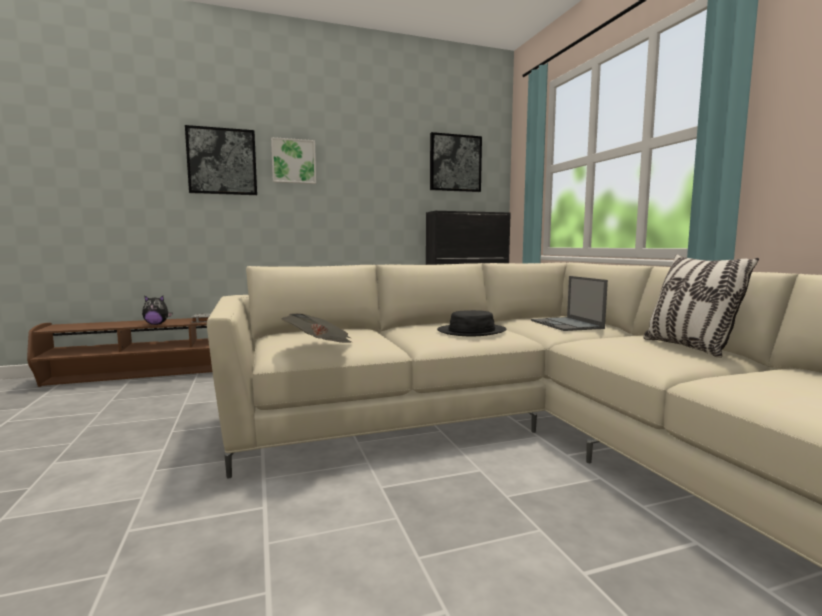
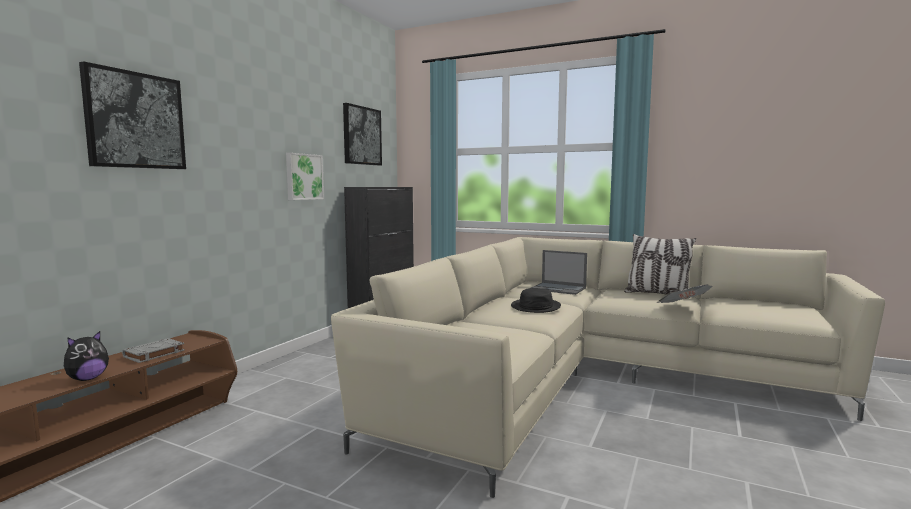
camera: 45 degrees left, 0 degrees up
picture [271,137,316,184] -> picture moved to [286,153,324,200]
newspaper [282,313,352,343] -> newspaper moved to [657,284,713,303]

